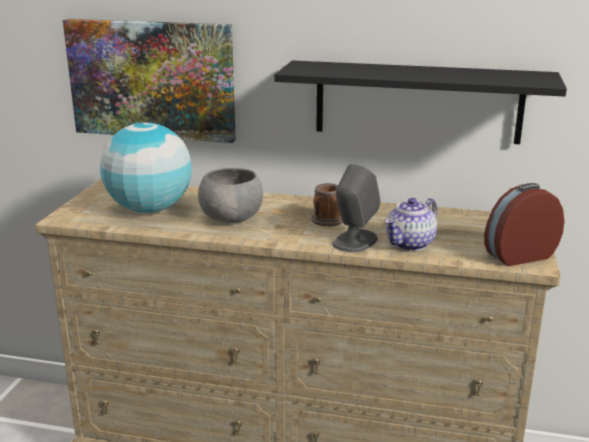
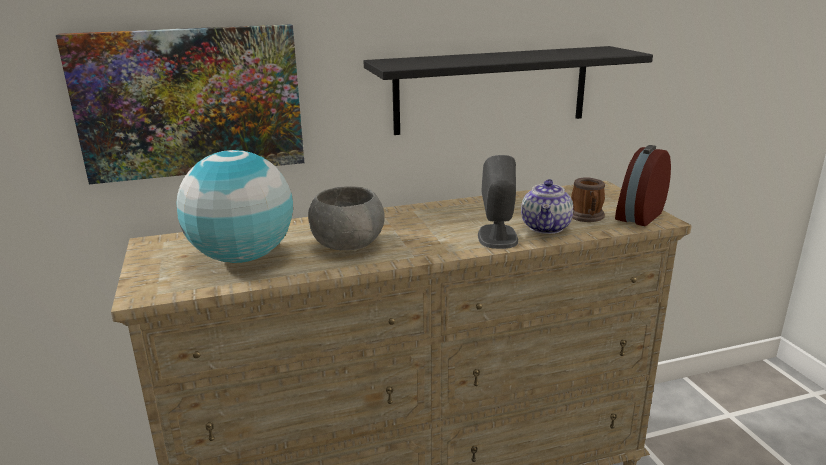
camera: 30 degrees left, 0 degrees up
mug [311,183,343,226] -> mug moved to [571,177,605,222]

